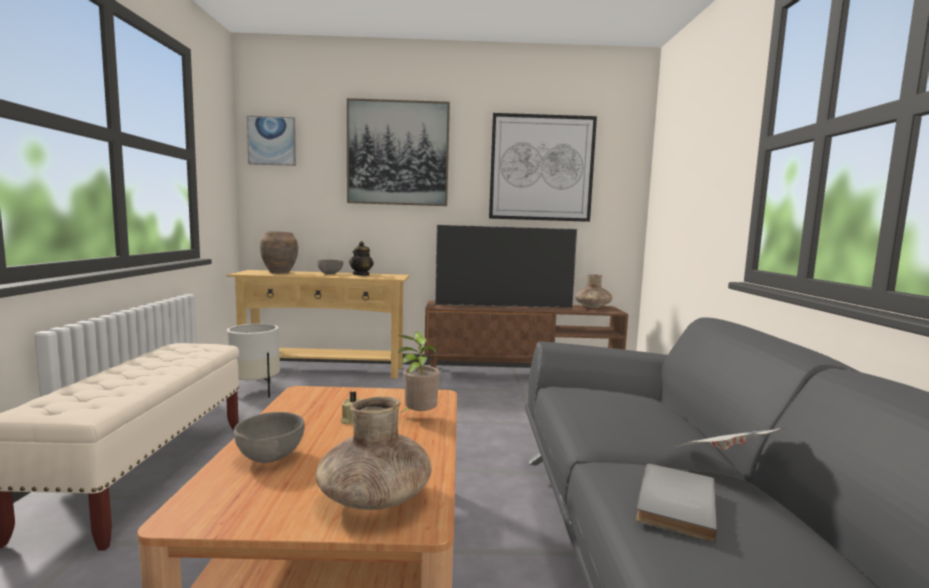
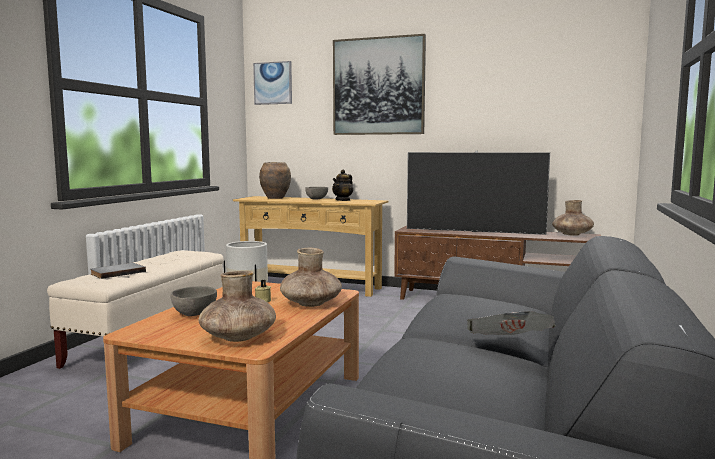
camera: 20 degrees right, 0 degrees up
potted plant [398,332,440,413] -> brown vase [280,248,342,307]
picture [489,113,597,222] -> none
grey book [636,464,717,543] -> grey book moved to [90,263,146,279]

